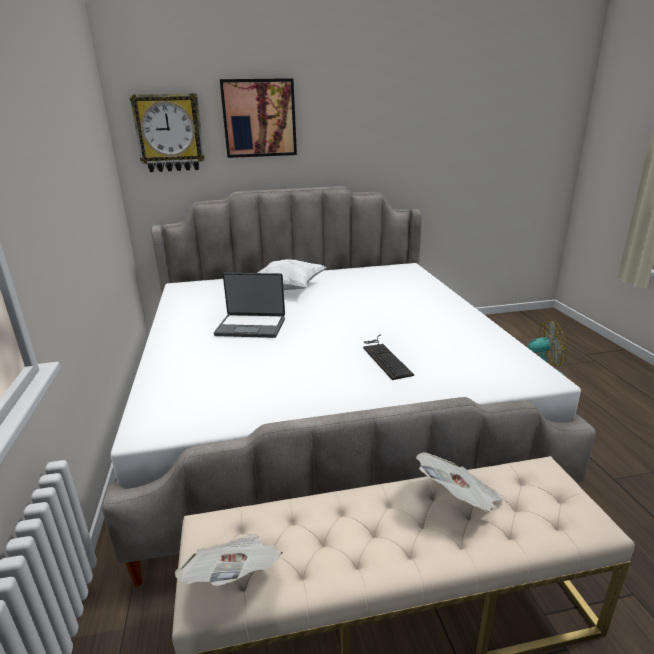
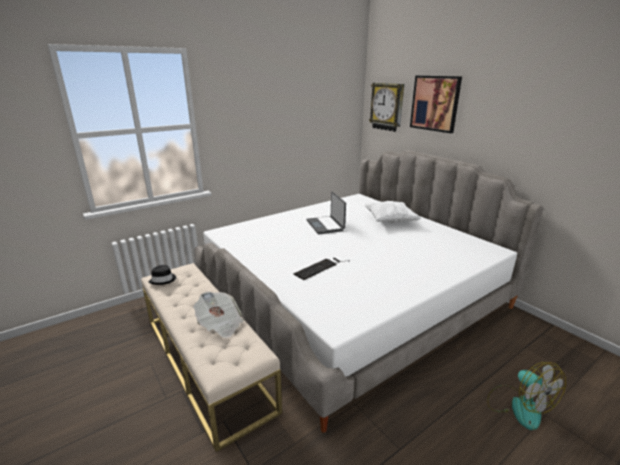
camera: 65 degrees right, 0 degrees up
newspaper [175,534,283,586] -> black hat [149,265,176,285]

